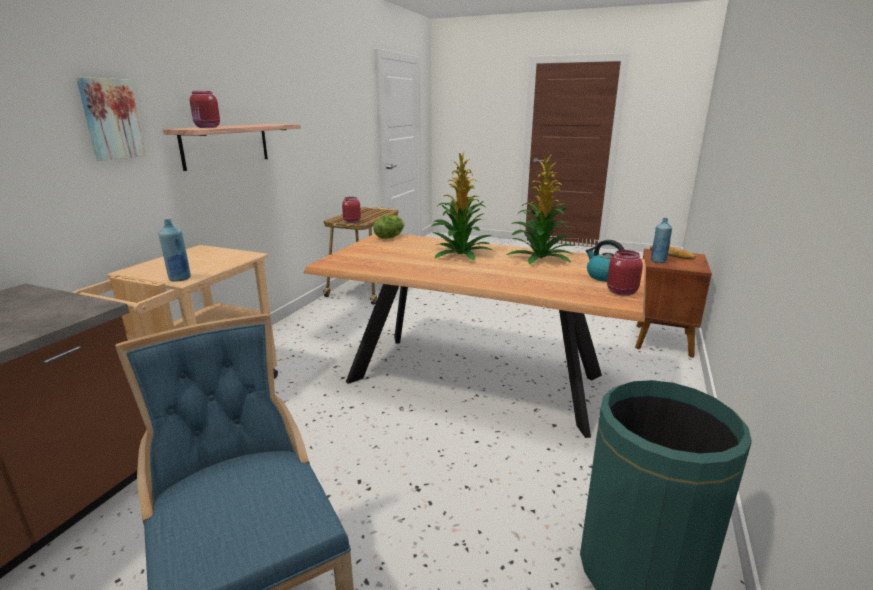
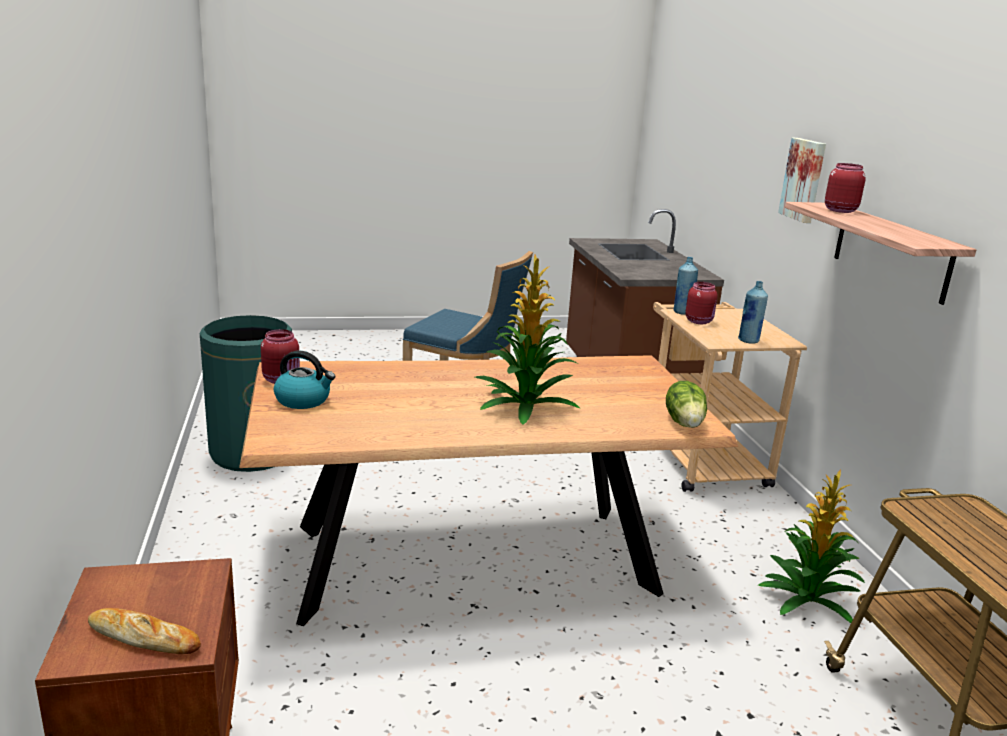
camera: 145 degrees right, 0 degrees up
red jar [342,197,361,223] -> red jar moved to [685,282,718,324]
potted plant [507,154,575,264] -> potted plant moved to [758,469,865,623]
blue bottle [651,218,672,263] -> blue bottle moved to [738,281,768,344]

